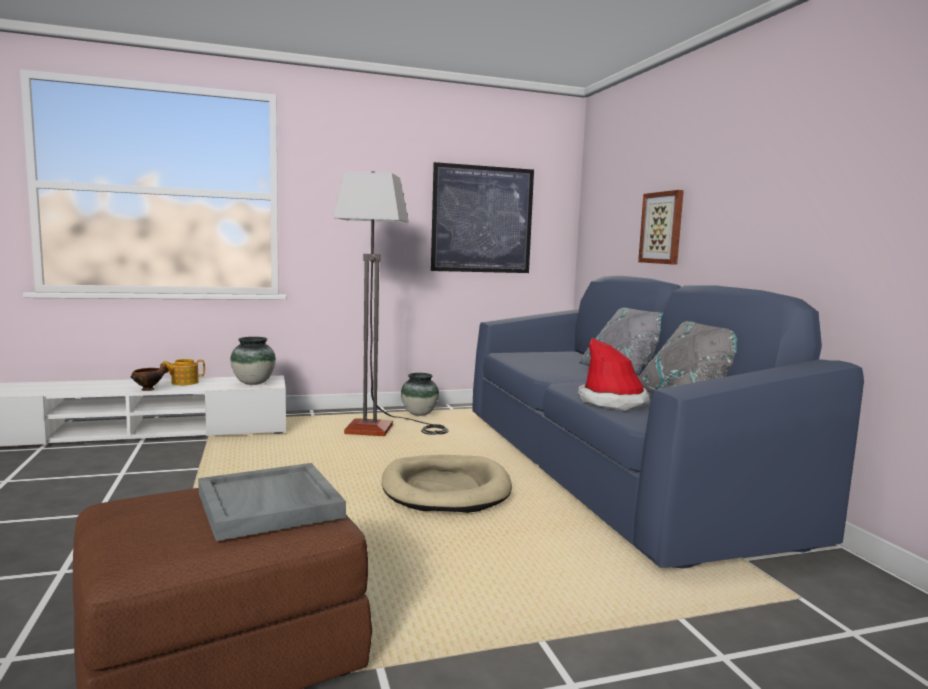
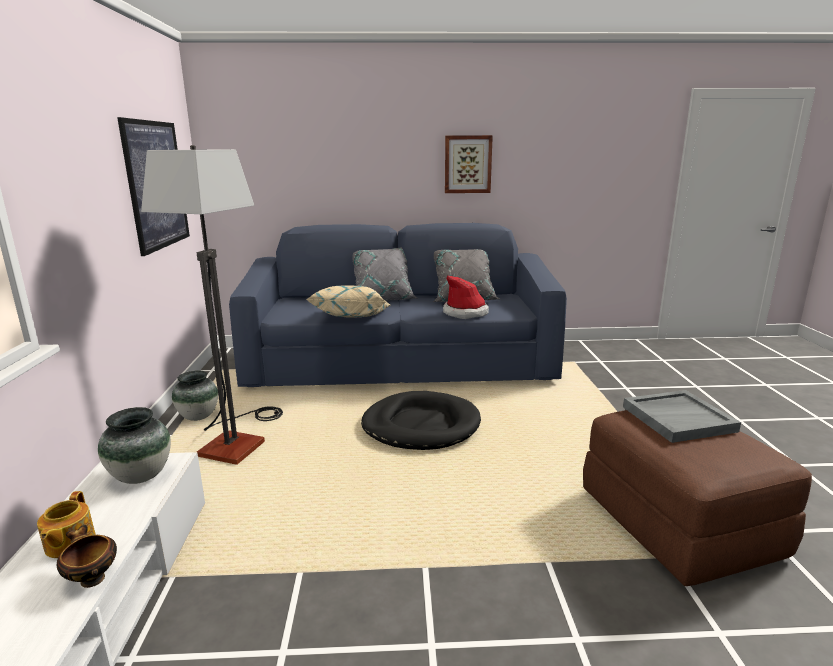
camera: 75 degrees left, 10 degrees up
beige dog bed [382,455,512,513] -> black dog bed [361,391,481,450]
picture [638,190,684,265] -> picture moved to [445,135,493,193]
none -> beige pillow [307,286,390,317]

